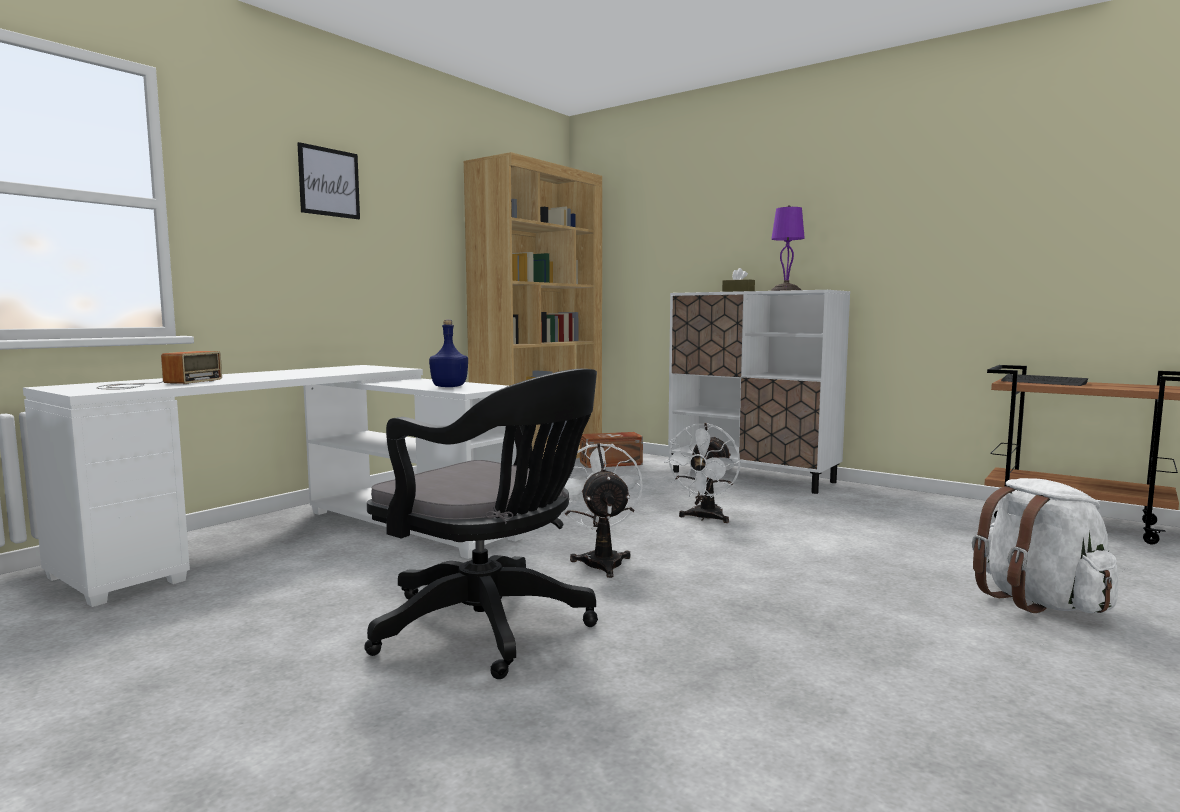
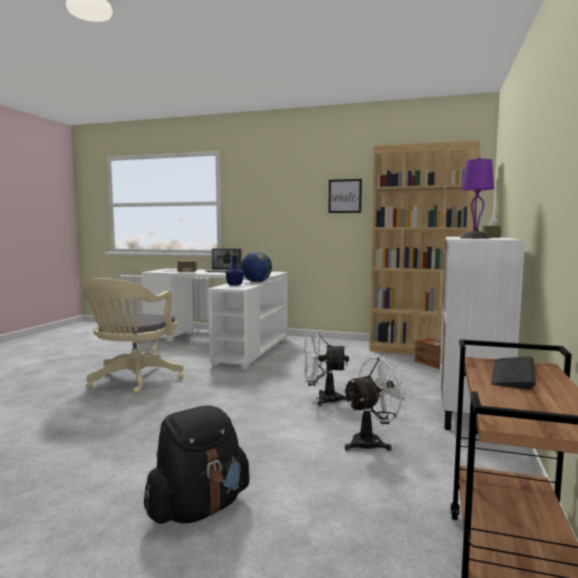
camera: 70 degrees right, 0 degrees up
picture [297,142,360,219] -> picture moved to [328,179,362,213]
black office chair [364,369,598,679] -> beige office chair [83,278,184,394]
white fan [563,443,643,578] -> white fan moved to [342,356,412,451]
white backpack [972,478,1119,613] -> black backpack [144,405,250,524]
none -> laptop [205,248,242,272]
none -> globe [241,252,272,283]

